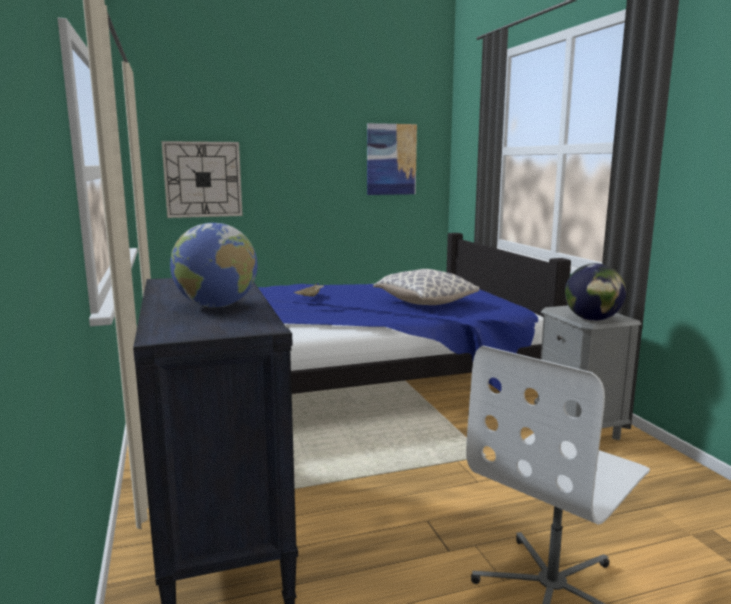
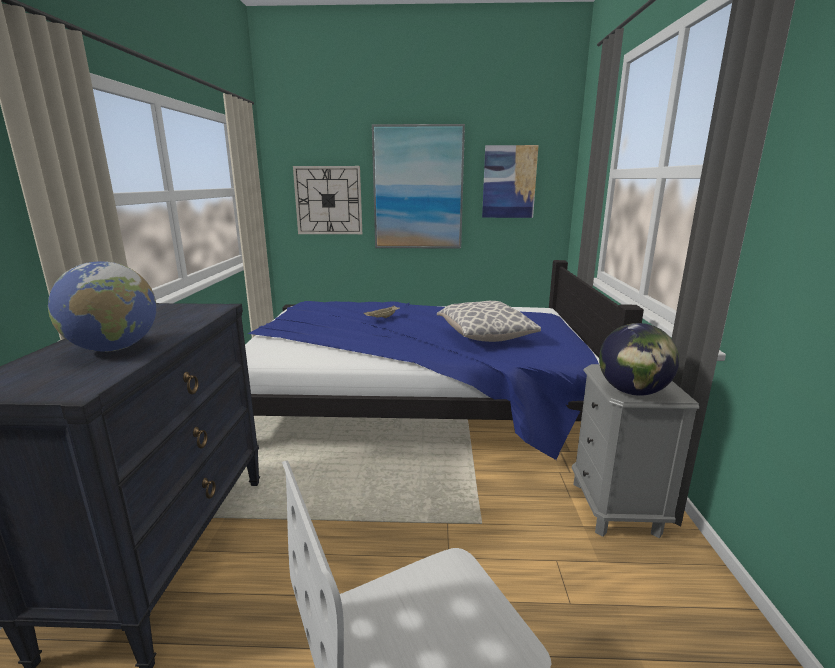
camera: 20 degrees right, 5 degrees up
none -> picture [372,124,465,249]

